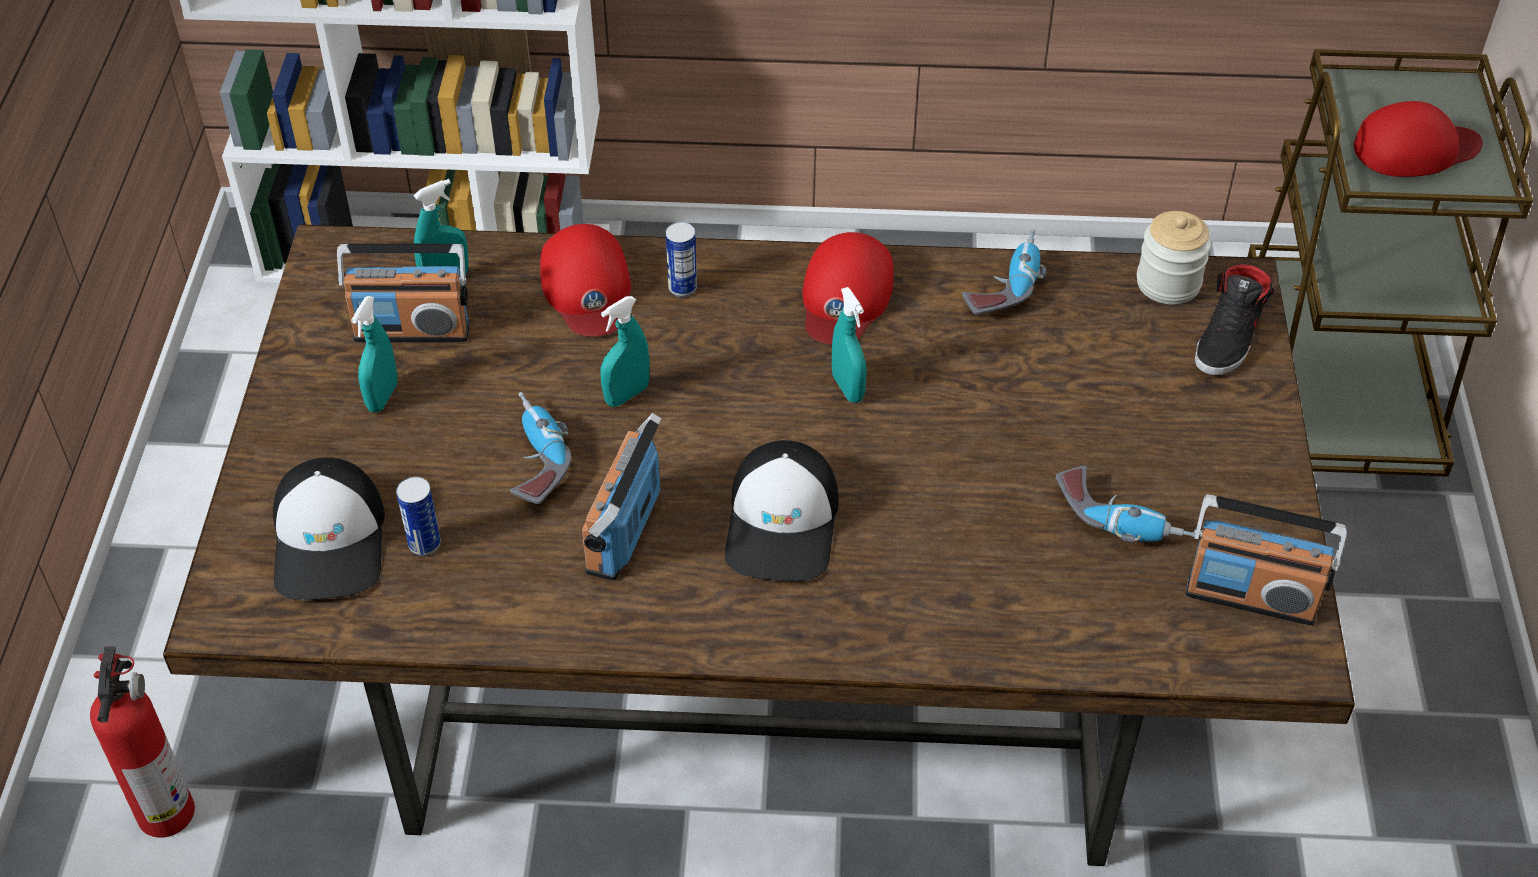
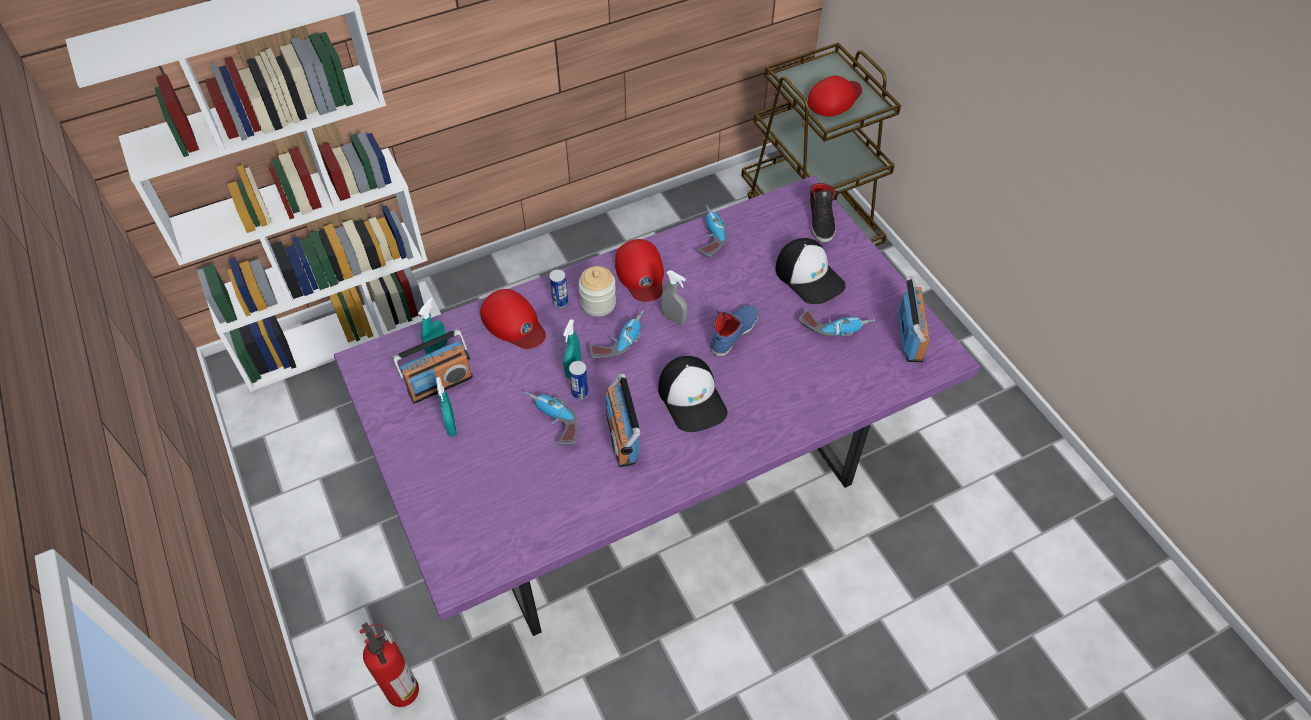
camera: 30 degrees left, 5 degrees up
brown dining table [163,225,1355,866] -> purple dining table [334,175,980,636]
cap [273,457,385,600] -> cap moved to [775,238,846,304]
can [396,477,441,556] -> can moved to [569,361,589,400]
turquoise spray bottle [832,287,867,403] -> grey spray bottle [661,270,688,325]
jar [1137,211,1211,304] -> jar moved to [579,266,616,317]
radio [1185,494,1347,626] -> radio turned 75 degrees counterclockwise [898,276,930,362]
none -> power drill [589,310,644,359]
none -> blue shoe [711,305,759,357]

